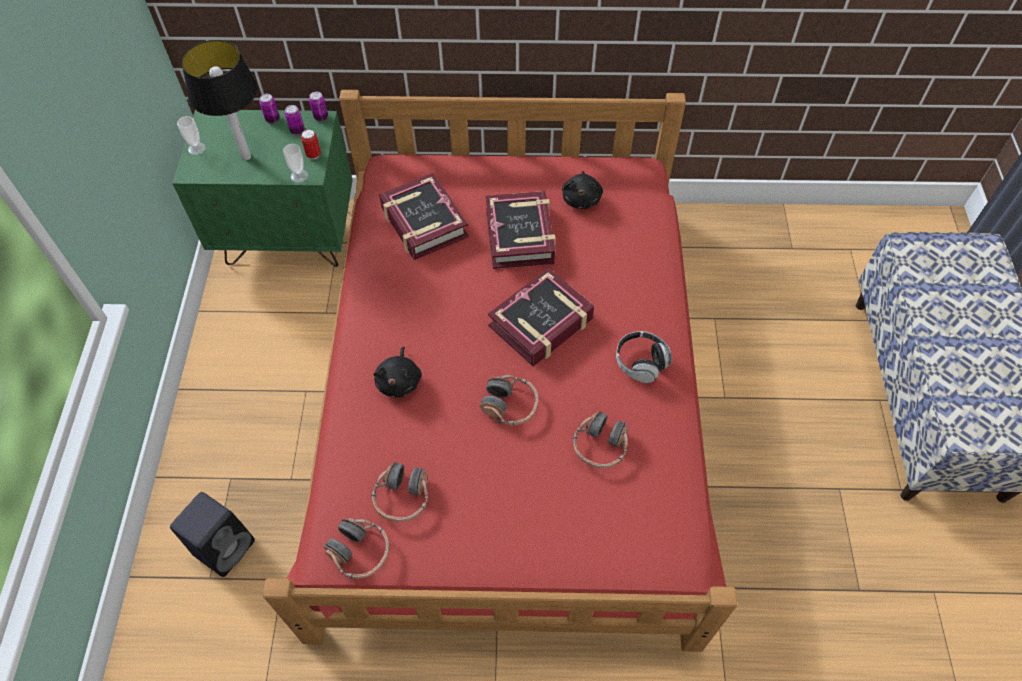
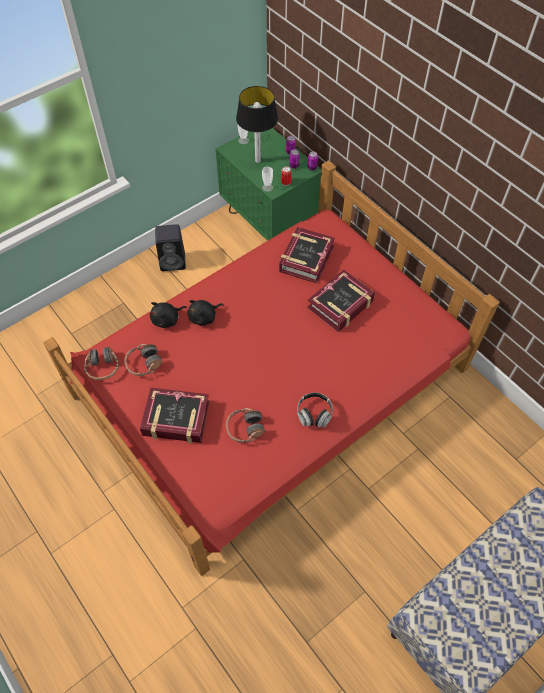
camera: 50 degrees right, 0 degrees up
black speaker [170,492,255,577] -> black speaker moved to [155,224,186,271]
headphones [480,375,538,426] -> none
book [488,268,595,367] -> book moved to [140,388,210,443]
black plush toy [562,171,603,209] -> black plush toy moved to [150,302,187,328]

